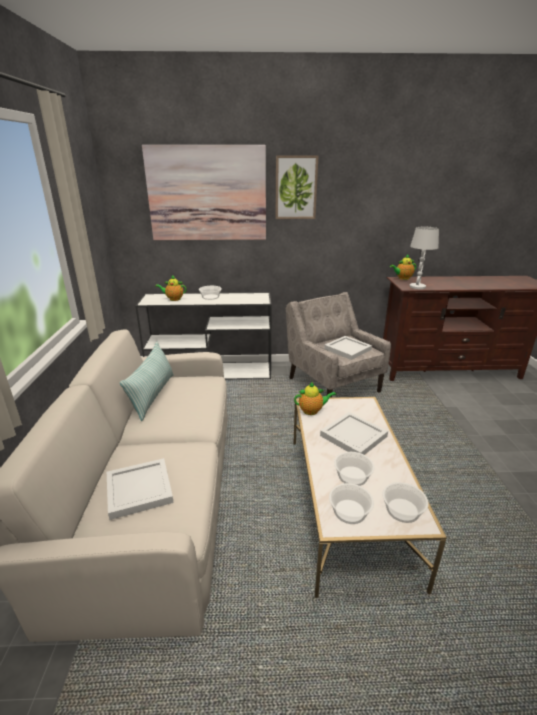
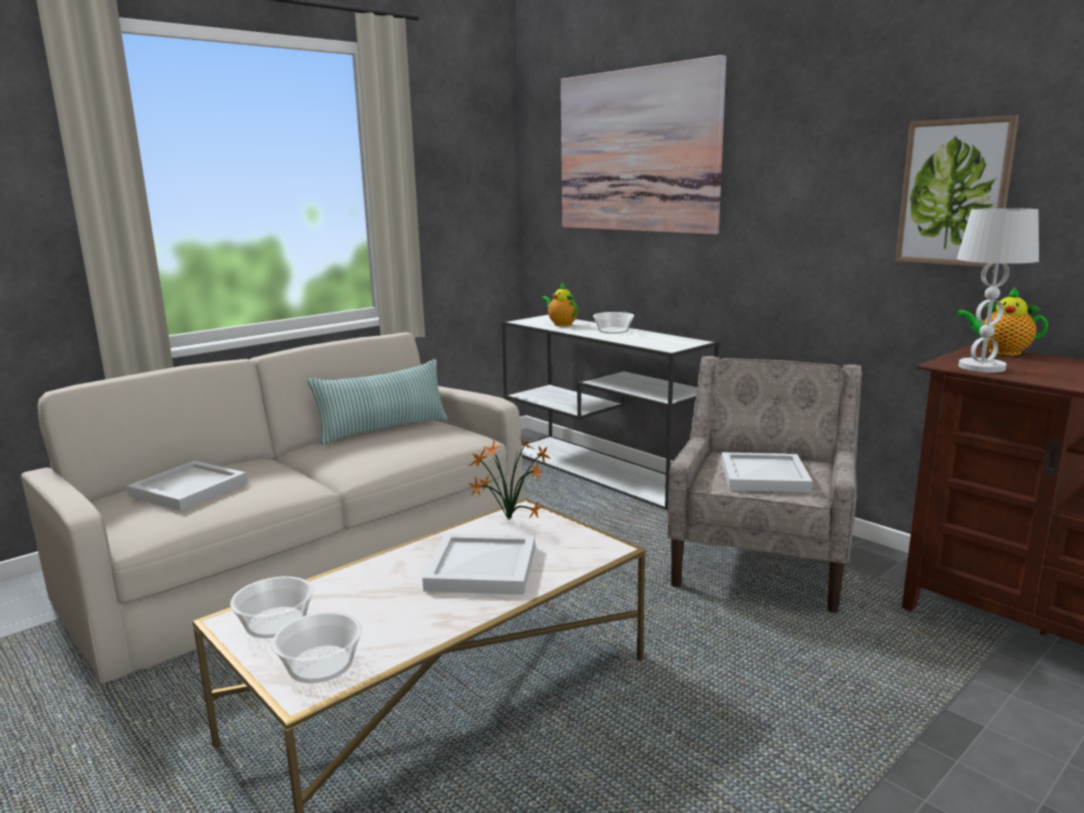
camera: 50 degrees right, 10 degrees down
picture [276,155,319,219] -> picture moved to [895,115,1019,268]
teapot [294,382,336,415] -> potted plant [468,437,550,520]
bowl [334,452,375,486] -> none

